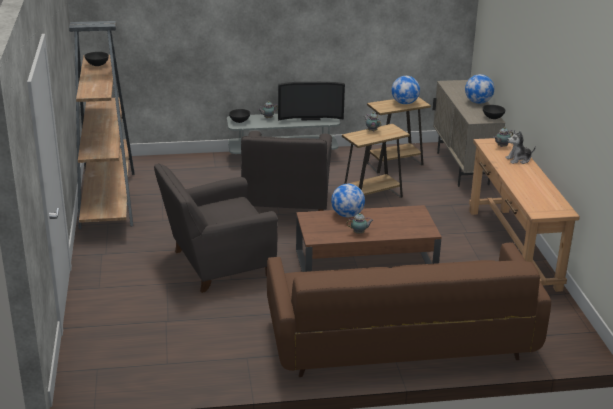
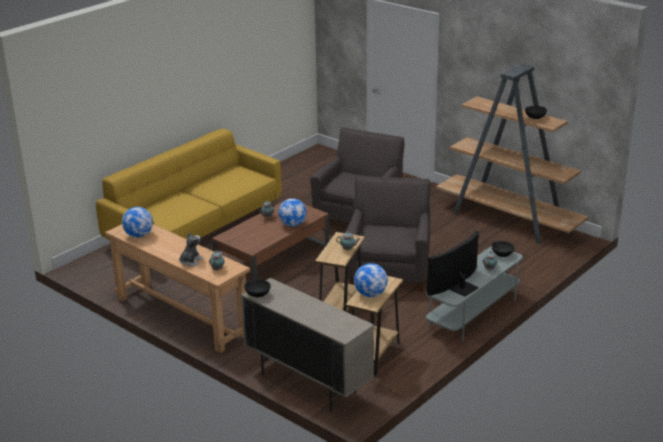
camera: 140 degrees right, 0 degrees up
grey armchair [241,131,332,211] -> grey armchair turned 45 degrees clockwise [346,176,431,292]
brown sofa [267,243,551,377] -> yellow sofa [96,129,282,240]
globe [465,74,494,104] -> globe moved to [122,207,153,238]

